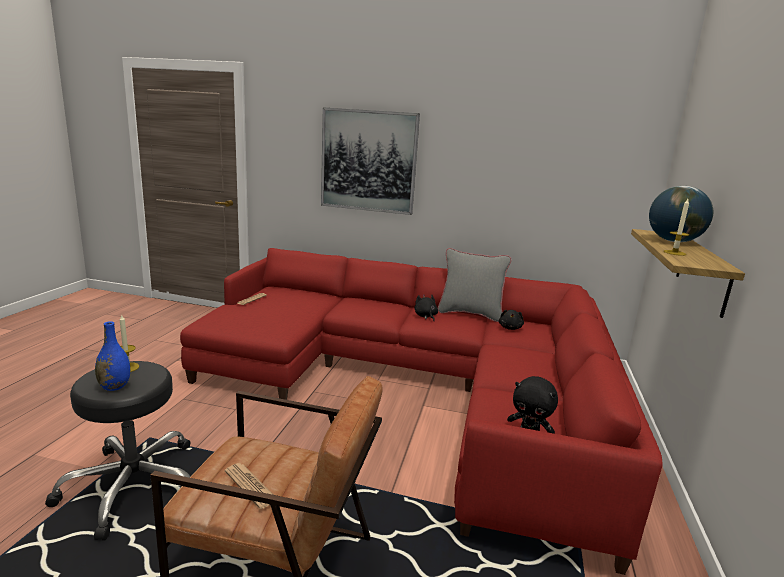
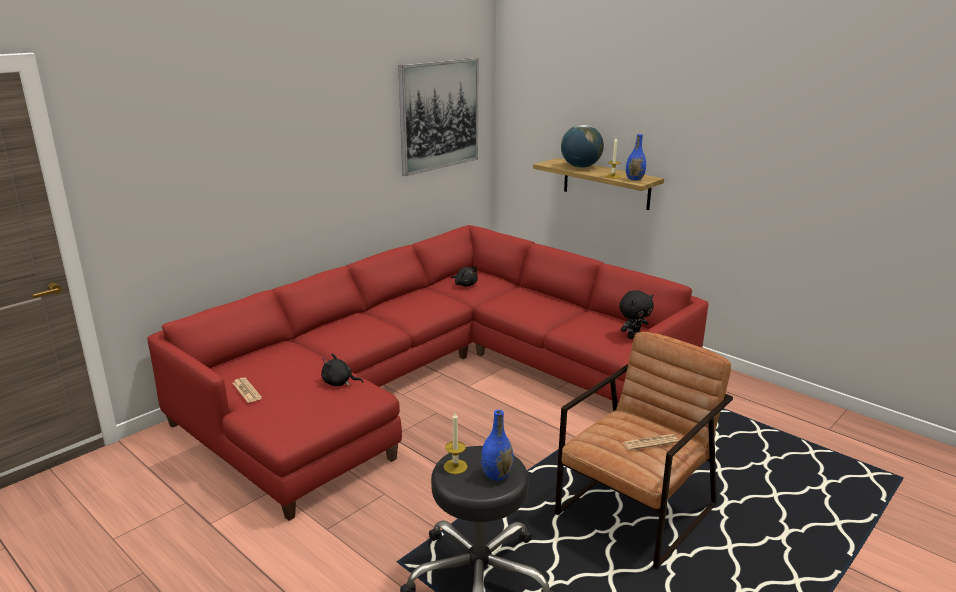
camera: 60 degrees left, 5 degrees up
picture [321,108,420,215] -> picture moved to [398,58,478,176]
black plush toy [415,294,438,322] -> black plush toy moved to [321,354,364,386]
grey pillow [438,248,511,322] -> none
none -> blue vase [626,134,646,181]

